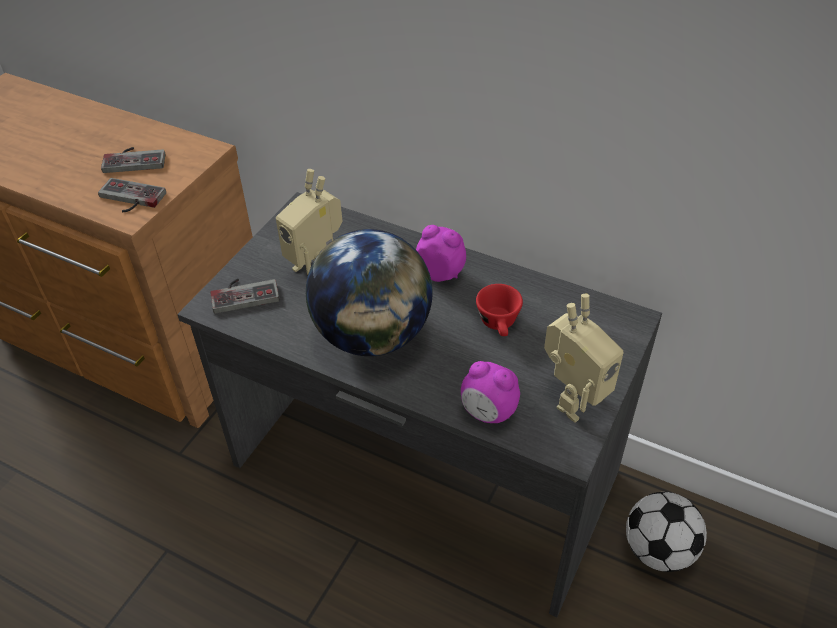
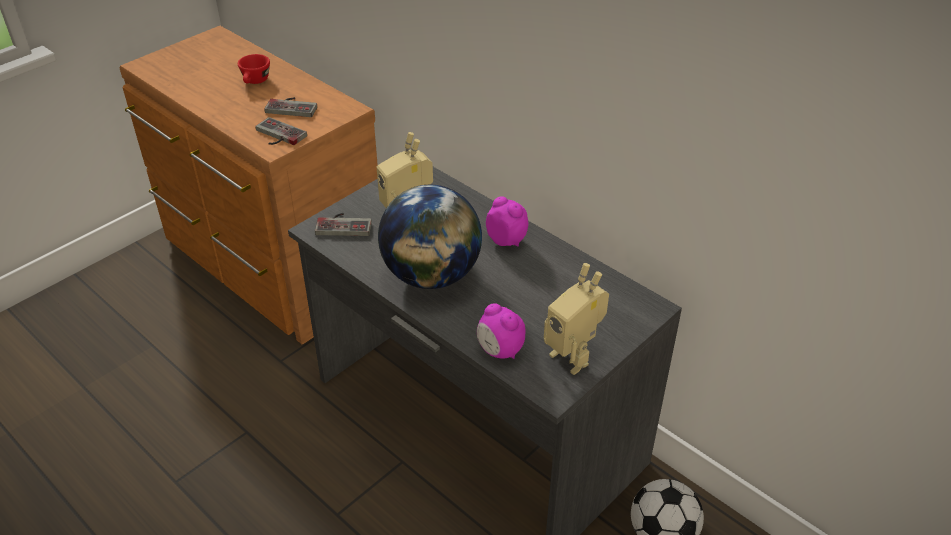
camera: 15 degrees right, 5 degrees down
red cup [476,284,523,336] -> red cup moved to [238,54,270,84]
toy robot [544,294,623,423] -> toy robot turned 75 degrees clockwise [544,263,609,375]

